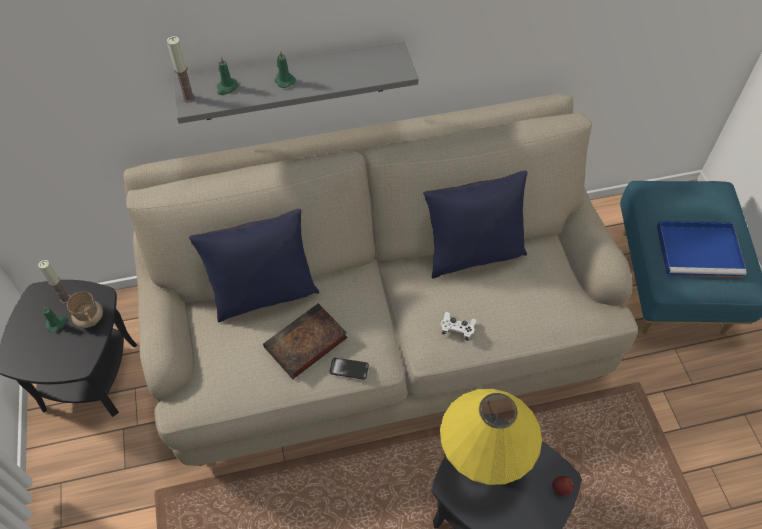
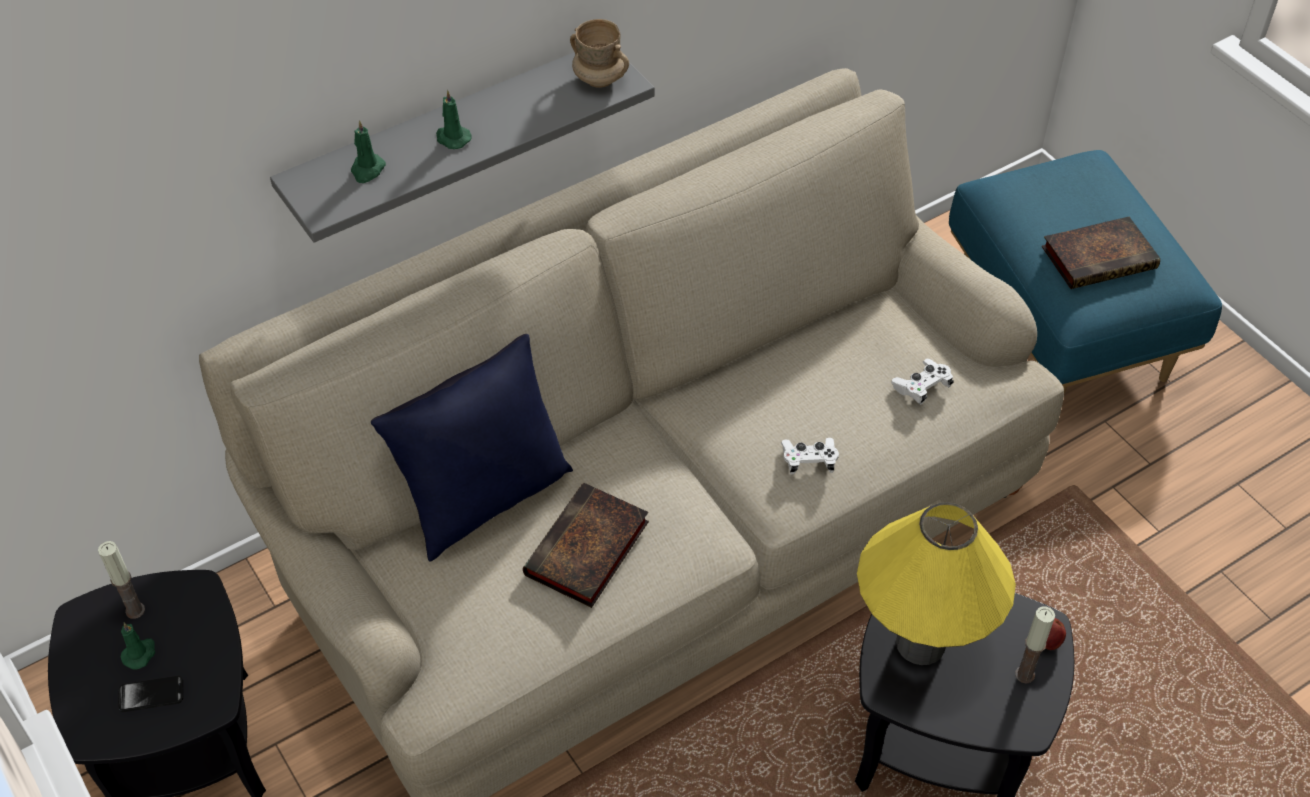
camera: 20 degrees left, 5 degrees down
beige mug [67,291,103,328] -> beige mug moved to [570,19,629,88]
candle [167,36,195,102] -> candle moved to [1015,606,1055,684]
phone [330,358,369,380] -> phone moved to [118,675,183,712]
blue pillow [423,171,528,279] -> none
blue tray [656,221,746,277] -> book [1042,217,1160,289]
none -> white game controller [891,358,954,405]

